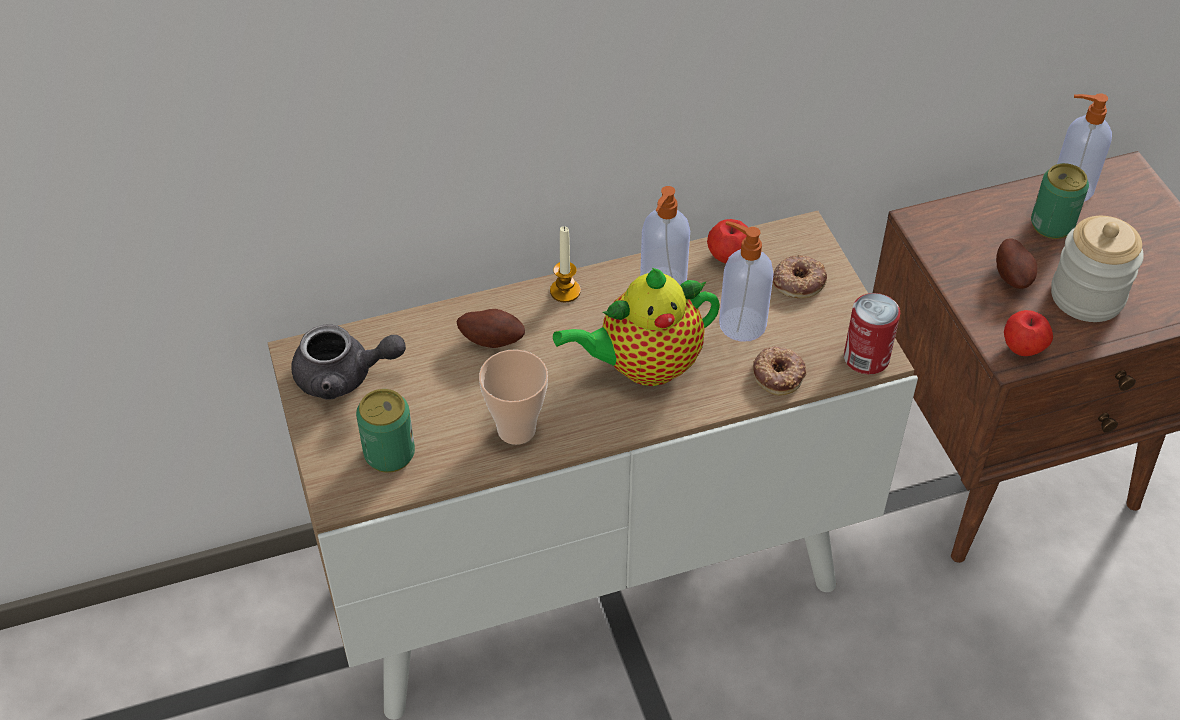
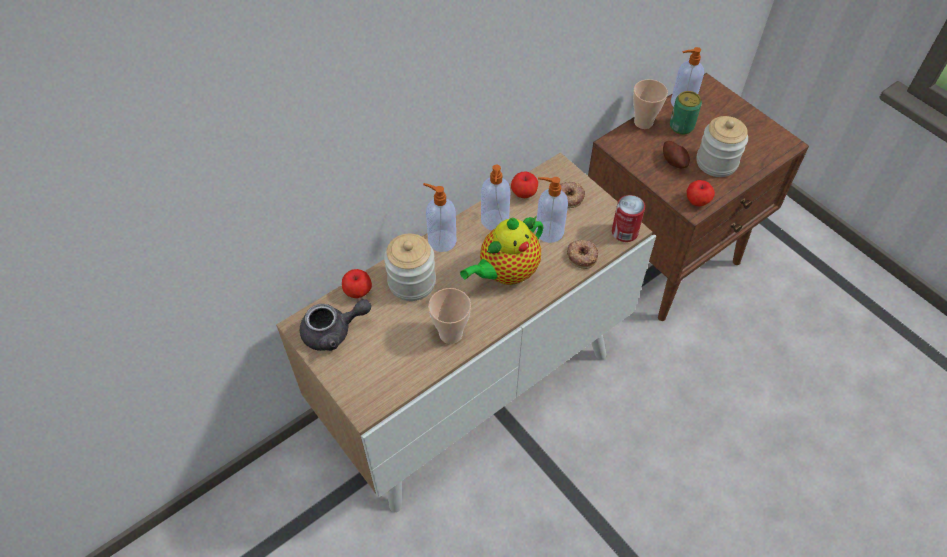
camera: 20 degrees left, 5 degrees up
can [356,389,415,473] -> none
potato [457,309,525,348] -> jar [384,234,436,301]
candle [550,226,581,302] -> soap dispenser [423,183,456,252]
none -> apple [342,269,372,298]
none -> cup [633,79,668,129]

